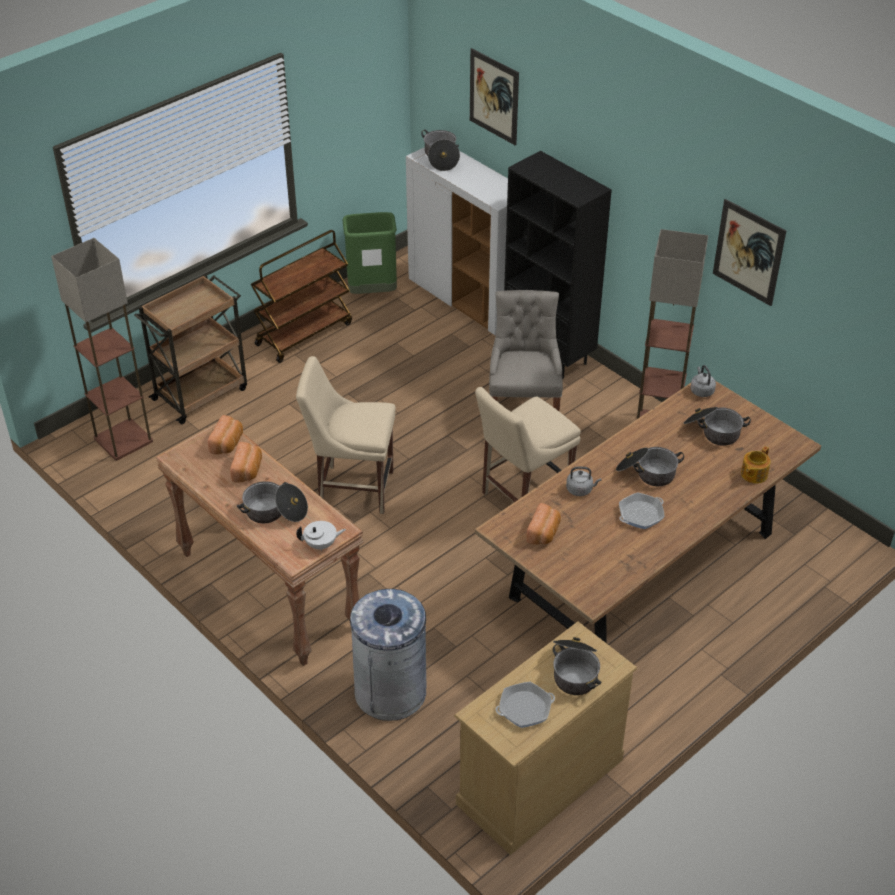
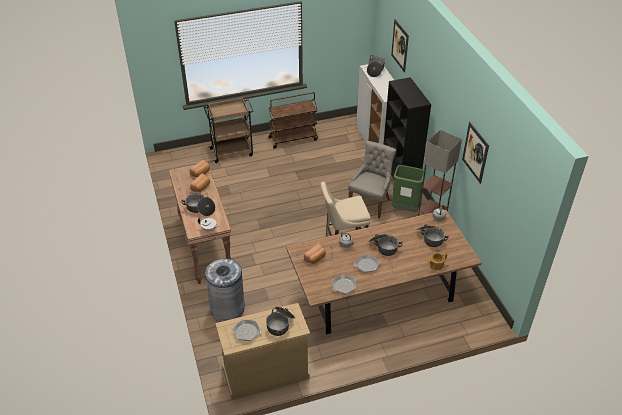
camera: 25 degrees right, 0 degrees up
floor lamp [51,238,153,461] -> none
beige chair [296,356,396,514] -> none
green trash can [342,212,397,294] -> green trash can moved to [391,165,426,212]
none -> frying pan [332,274,356,295]

